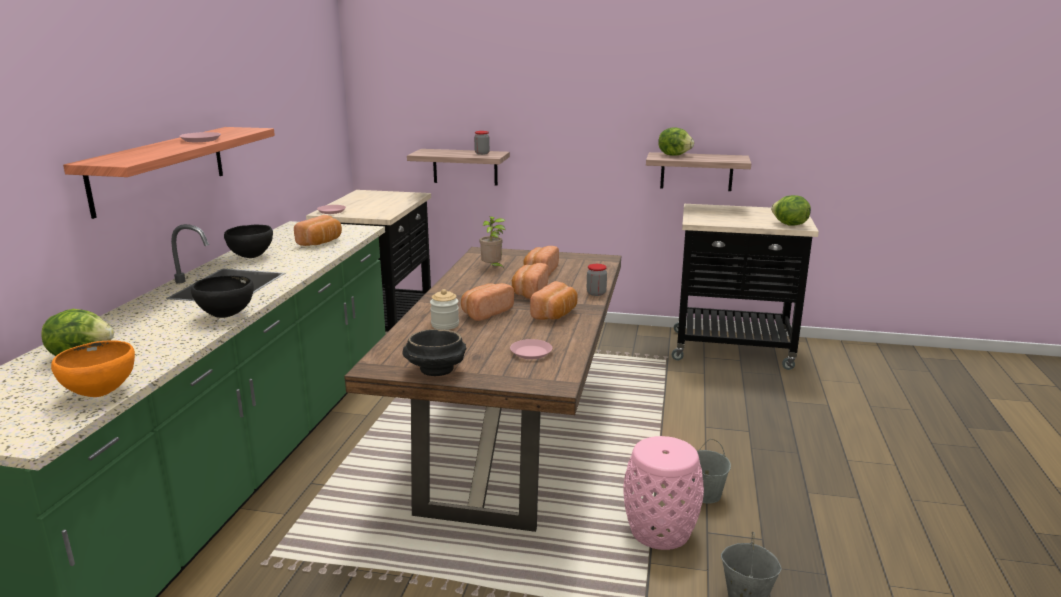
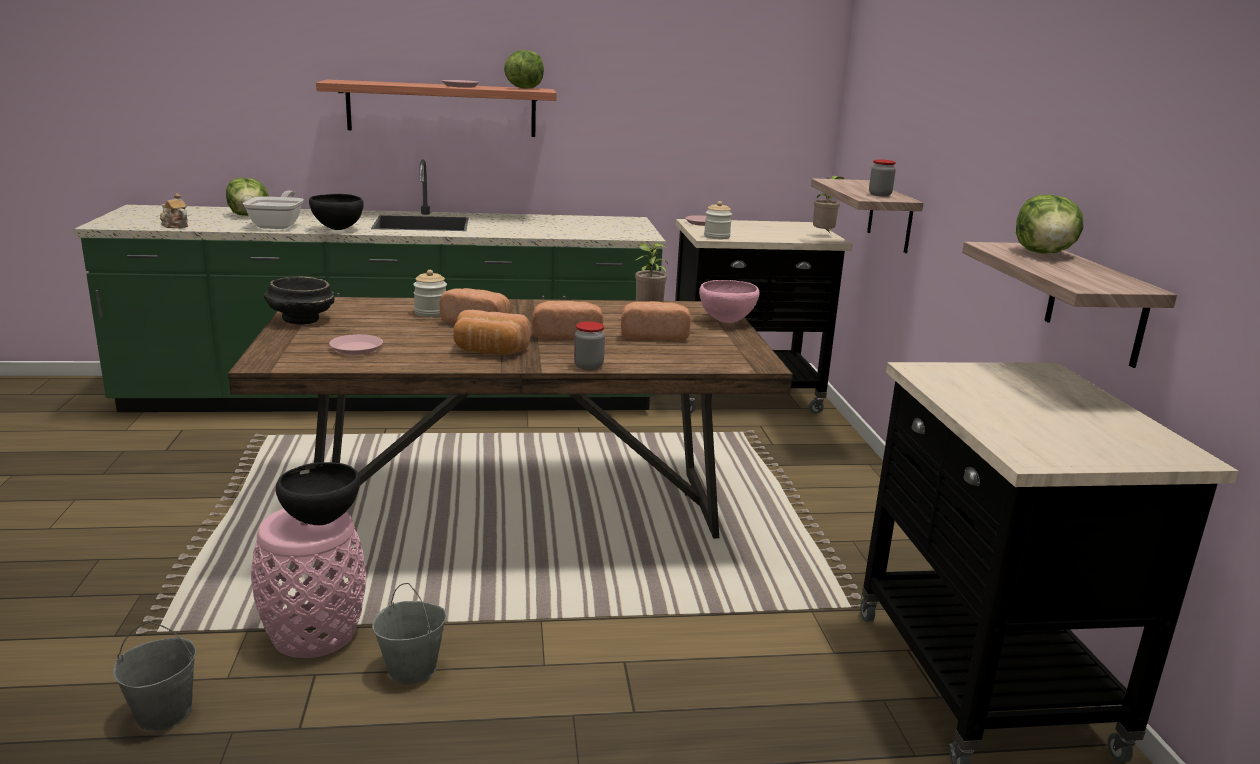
camera: 70 degrees right, 0 degrees up
orange bowl [51,341,135,397] -> teapot [160,193,188,228]
black bowl [224,225,273,258] -> black bowl moved to [276,462,360,525]
bread [294,215,342,246] -> none
lettuce [771,195,811,226] -> lettuce moved to [504,50,544,89]
none -> frying pan [243,191,304,229]
none -> pink bowl [699,280,760,323]
none -> jar [704,201,732,239]
none -> potted plant [813,176,844,233]

